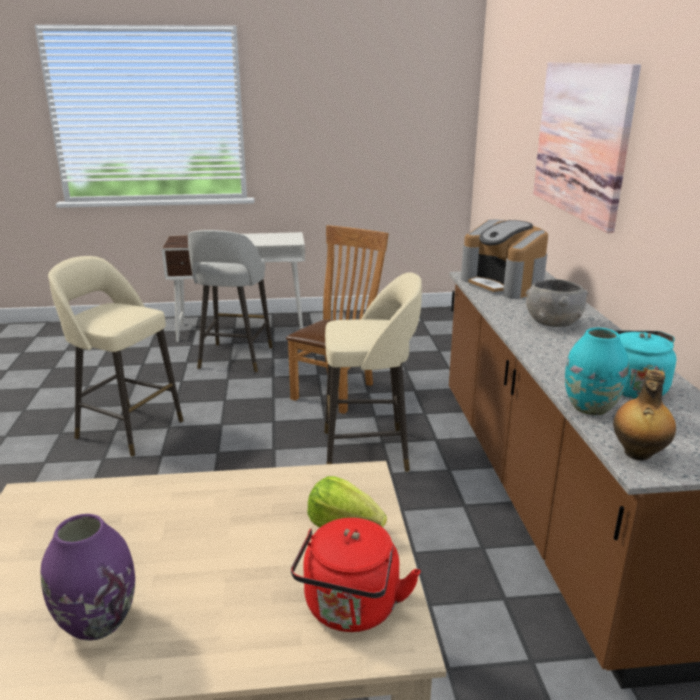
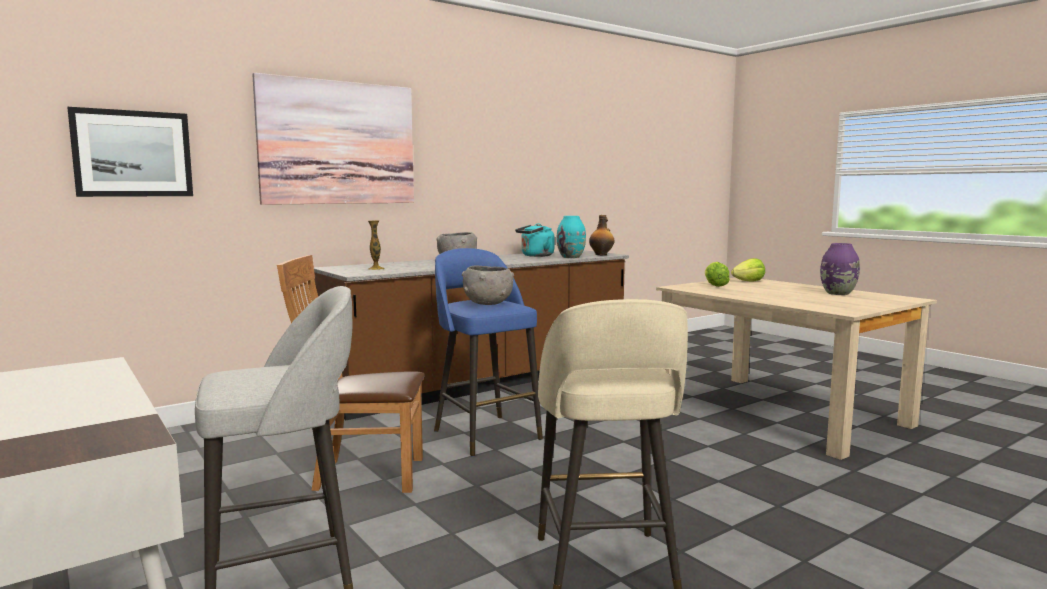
camera: 120 degrees left, 15 degrees down
red kettle [291,518,421,632] -> lettuce [731,258,765,281]
beige stool [324,272,422,472] -> blue stool [434,248,543,457]
coffee machine [461,220,548,299] -> vase [368,220,385,270]
none -> picture [67,107,193,197]
none -> grey bowl [462,265,514,305]

